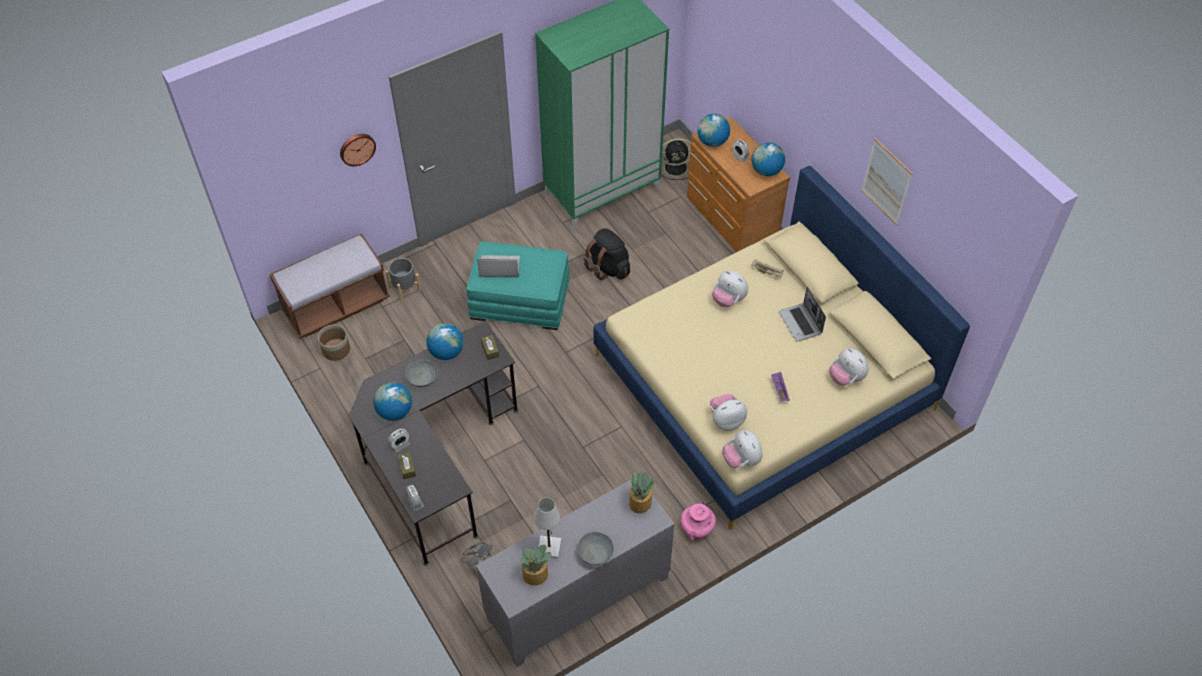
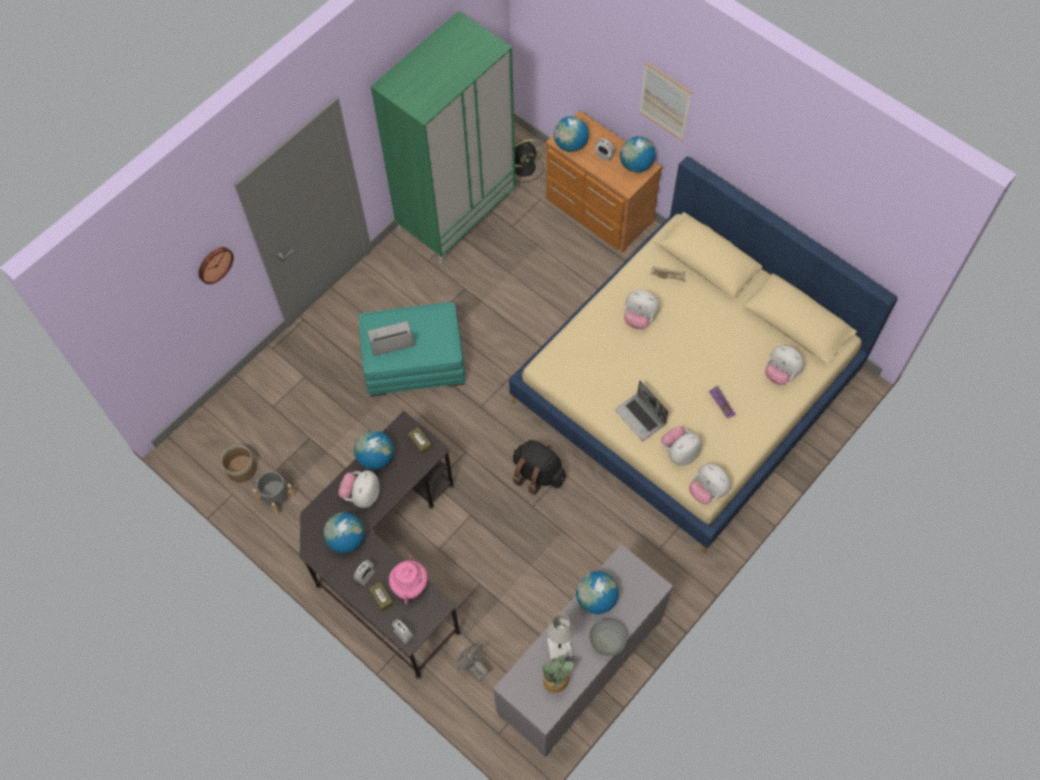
camera: 15 degrees left, 10 degrees up
brown bench [269,233,390,339] -> none
grey planter [386,258,421,302] -> grey planter moved to [253,471,296,516]
grey bowl [405,360,438,387] -> plush toy [338,470,380,508]
black backpack [583,228,630,280] -> black backpack moved to [512,440,566,494]
potted plant [629,471,655,514] -> none
pink vase [681,500,716,541] -> pink vase moved to [389,555,428,604]
laptop [779,287,826,342] -> laptop moved to [615,380,669,441]
picture [861,138,913,225] -> picture moved to [639,62,692,141]
none -> globe [576,571,619,614]

